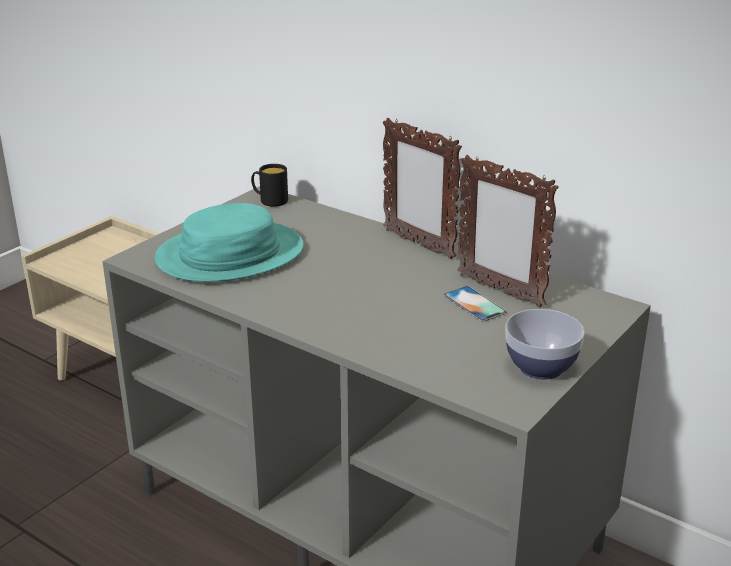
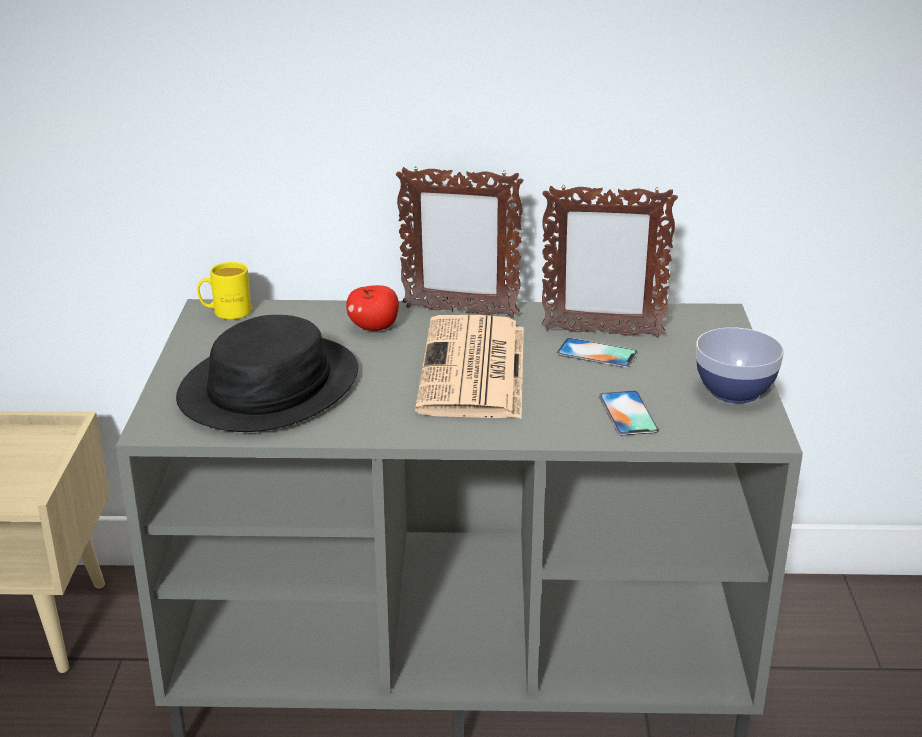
camera: 35 degrees left, 0 degrees up
turquoise hat [155,203,303,282] -> black hat [176,315,358,432]
black mug [251,164,288,207] -> yellow mug [197,262,251,320]
none -> apple [346,285,399,331]
none -> newspaper [415,315,524,419]
none -> phone [599,391,659,436]

